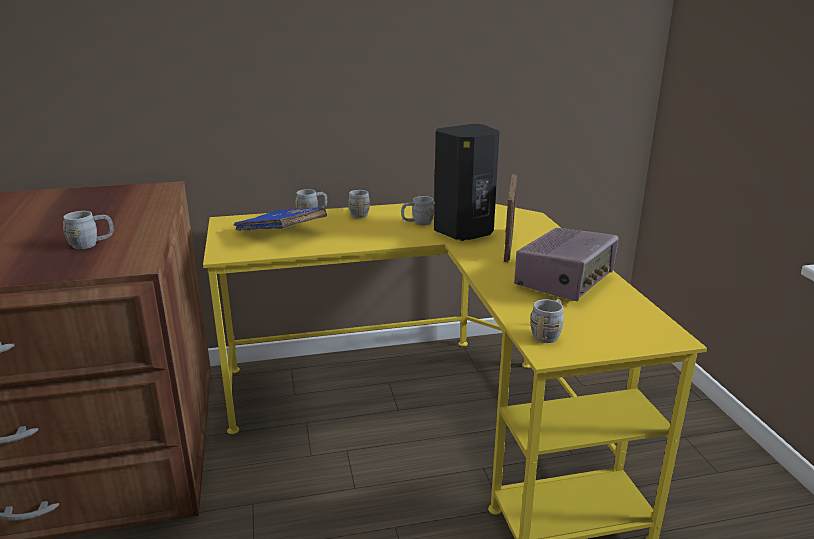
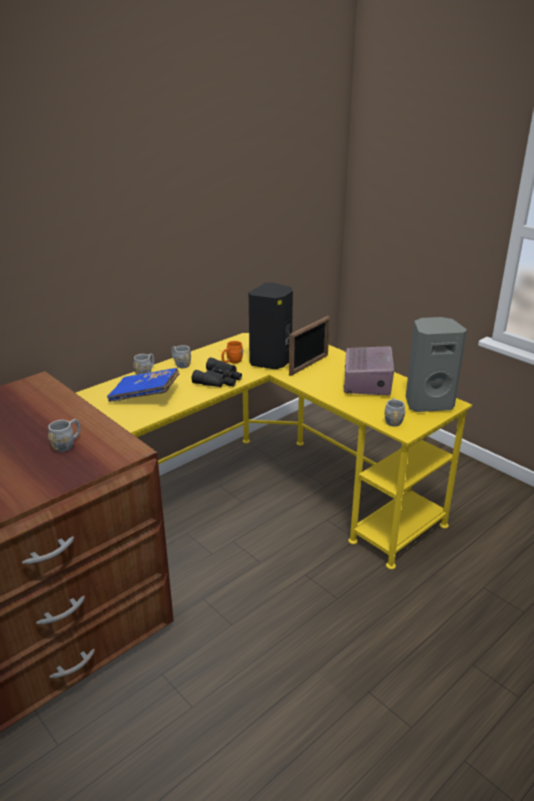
camera: 30 degrees left, 5 degrees up
grey mug [401,196,434,225] -> orange mug [222,341,243,363]
picture frame [504,174,517,262] -> picture frame turned 60 degrees clockwise [289,316,330,376]
none -> black binoculars [191,357,242,387]
none -> grey speaker [406,317,467,412]

